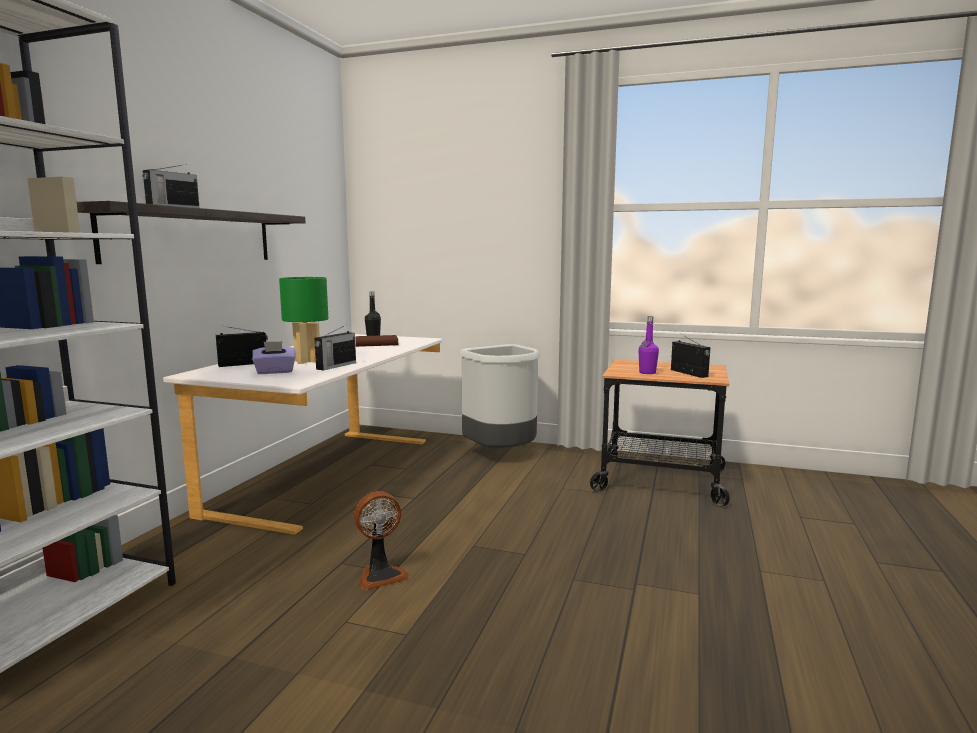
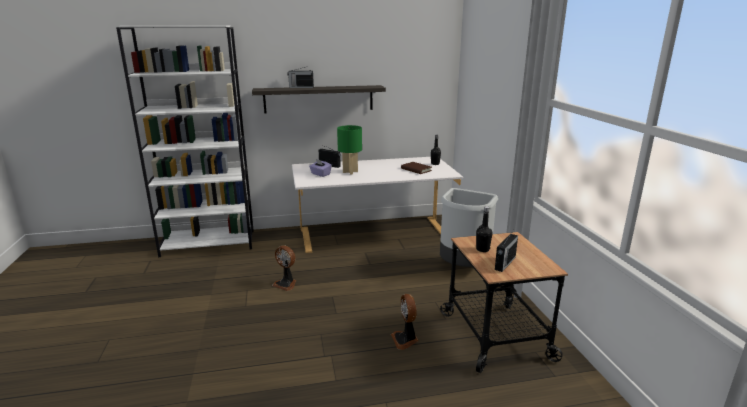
camera: 60 degrees right, 10 degrees up
radio [315,326,356,370] -> none
purple bottle [638,316,659,374] -> black bottle [476,206,493,252]
none -> fan [391,294,419,350]

